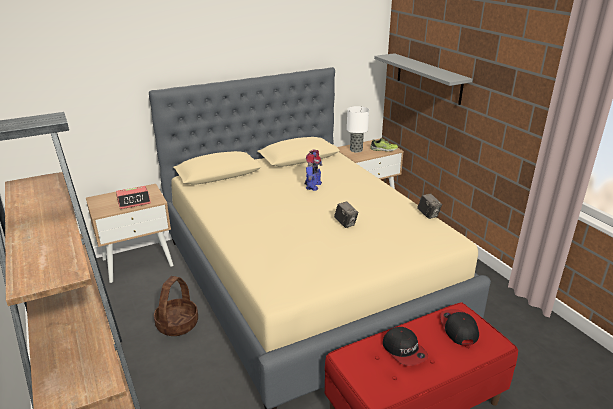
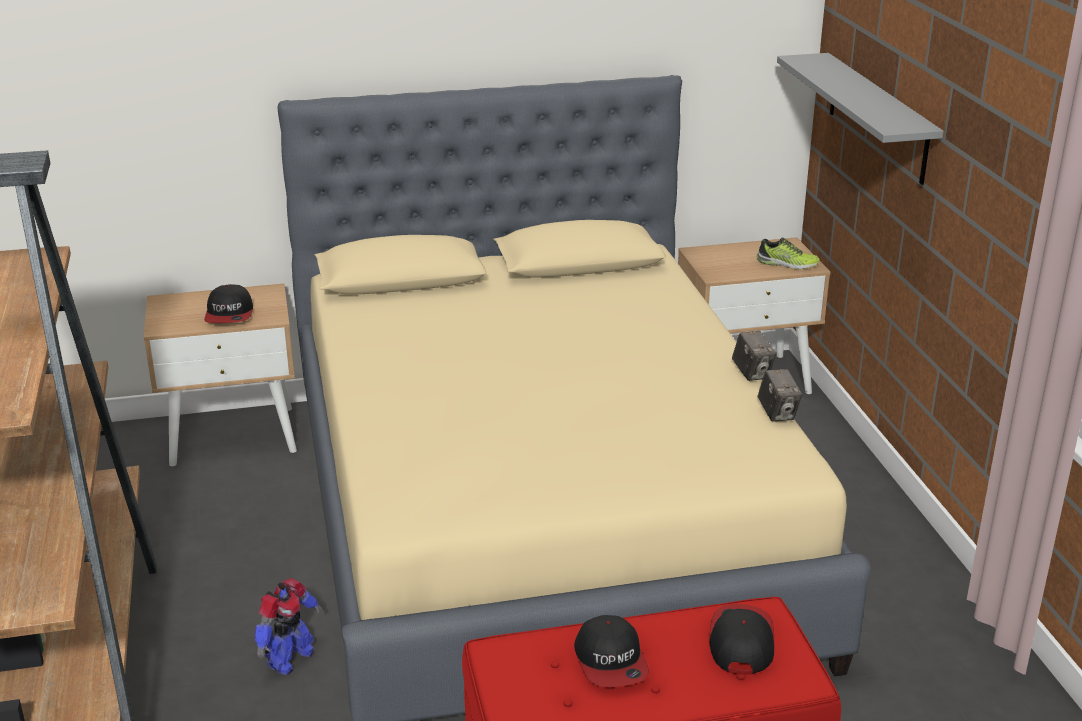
camera: 15 degrees right, 0 degrees up
alarm clock [116,186,151,209] -> cap [205,284,253,323]
basket [154,276,198,336] -> none
toy robot [304,149,322,191] -> toy robot moved to [255,578,322,675]
camera [334,202,358,228] -> camera moved to [732,331,776,381]
table lamp [347,106,369,152] -> none

